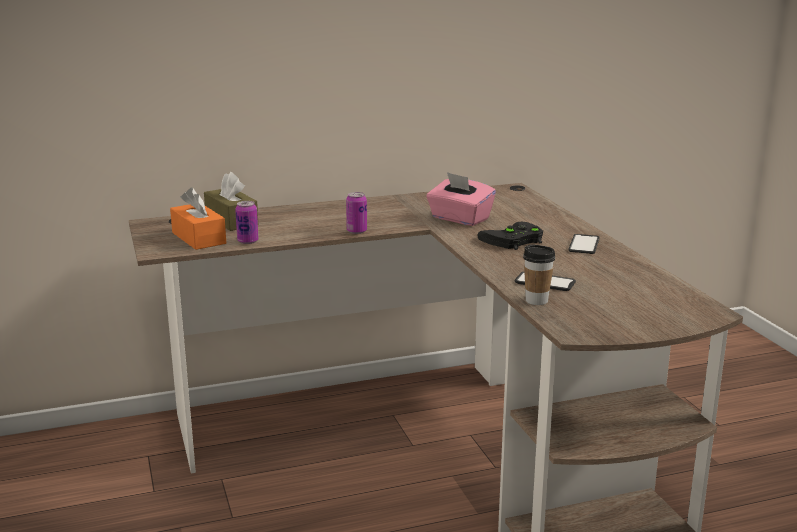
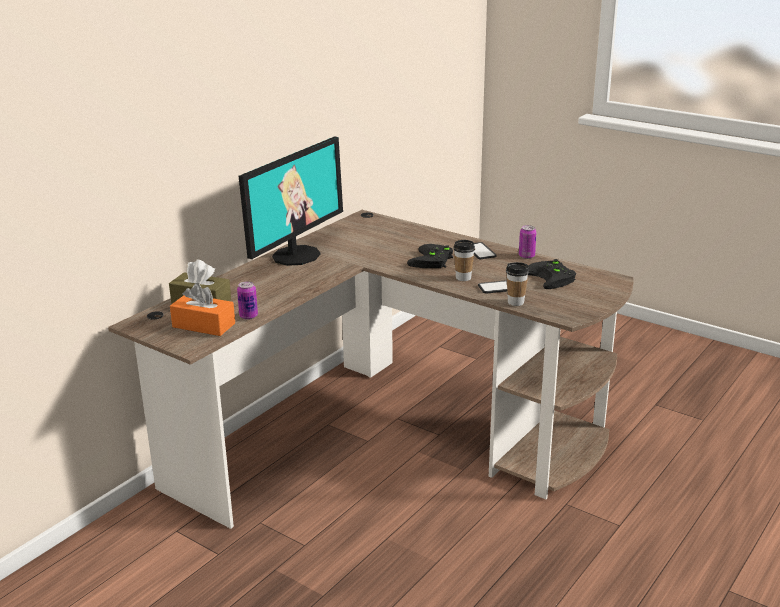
camera: 35 degrees left, 5 degrees up
can [346,192,367,234] -> can moved to [519,225,537,259]
pink tissue box [426,172,496,226] -> none
none -> monitor [239,137,343,266]
none -> cup [453,240,475,281]
none -> black game controller [528,259,576,289]

